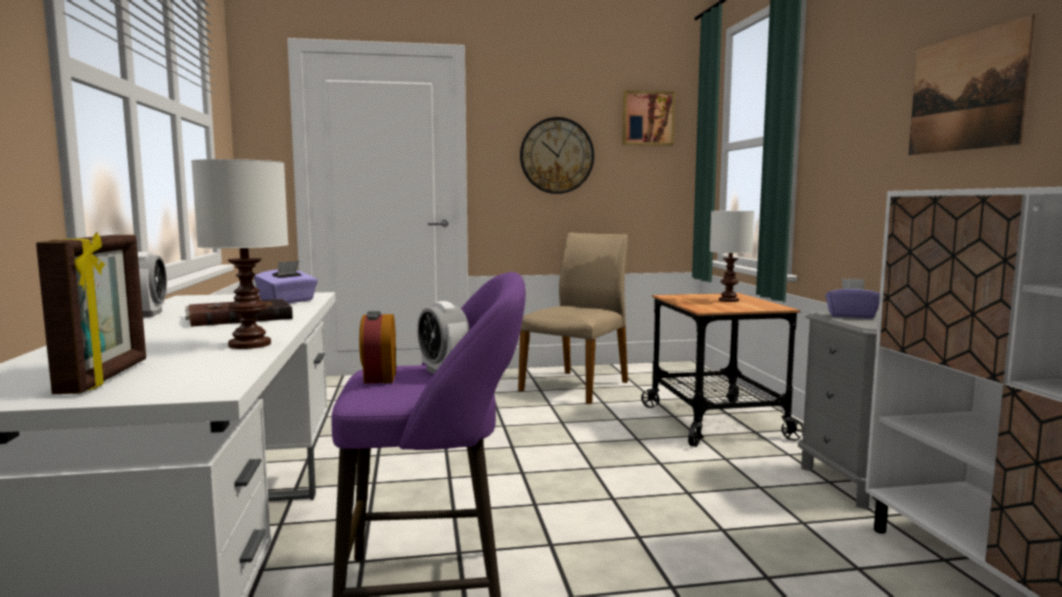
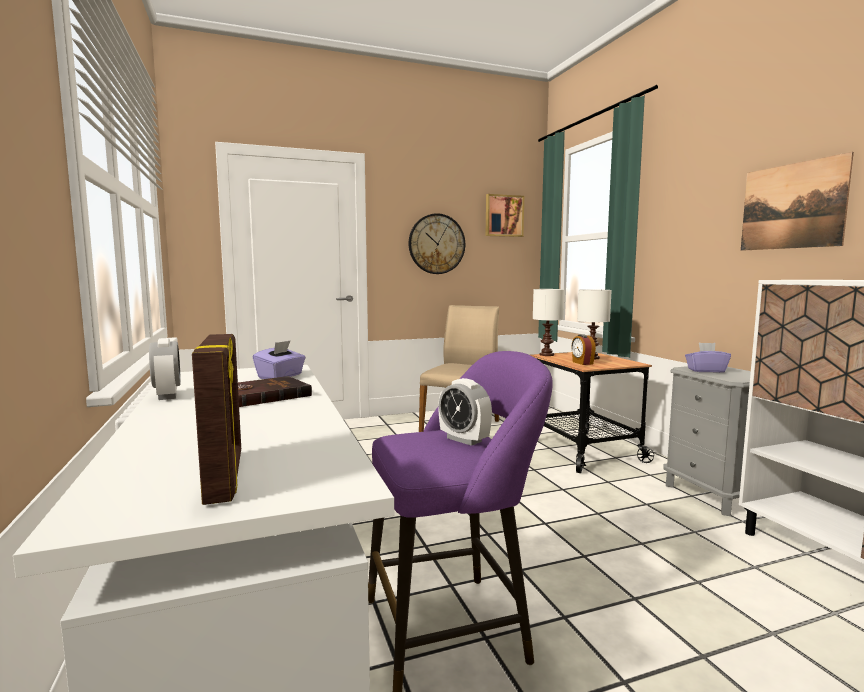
camera: 10 degrees left, 0 degrees up
white table lamp [191,159,289,349] -> white table lamp moved to [533,289,565,356]
alarm clock [359,311,396,384] -> alarm clock moved to [571,334,596,365]

